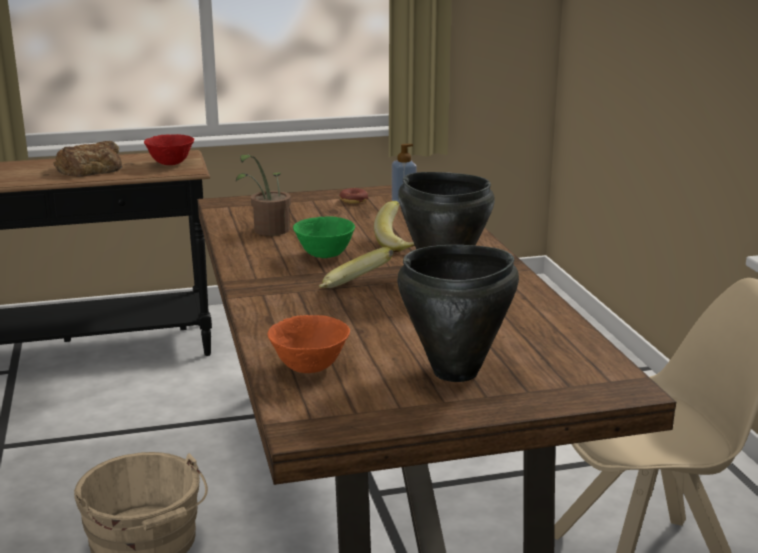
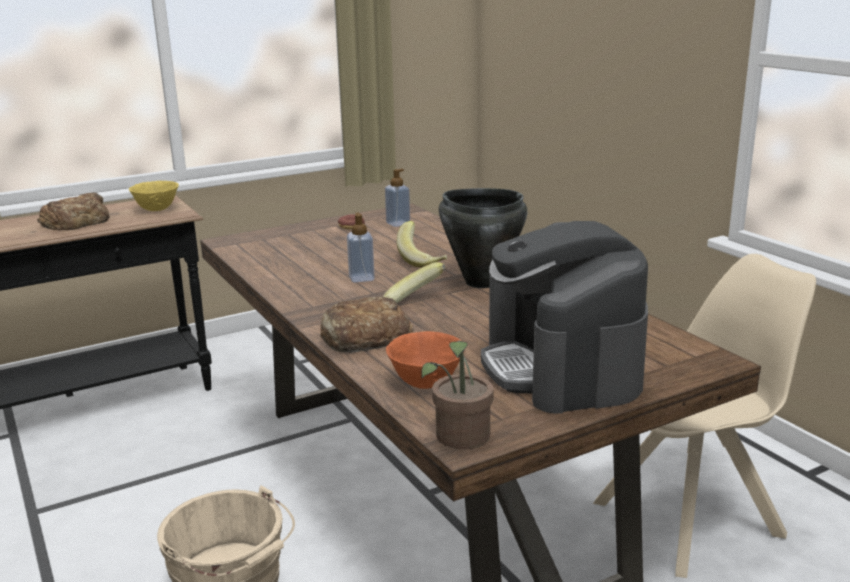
camera: 15 degrees left, 0 degrees up
red bowl [144,134,194,165] -> yellow bowl [129,181,179,211]
potted plant [236,154,291,236] -> potted plant moved to [421,340,494,449]
green bowl [293,216,355,258] -> soap dispenser [347,213,375,282]
black cooking pot [397,245,519,382] -> coffee machine [481,221,648,413]
none -> bread [320,297,414,353]

